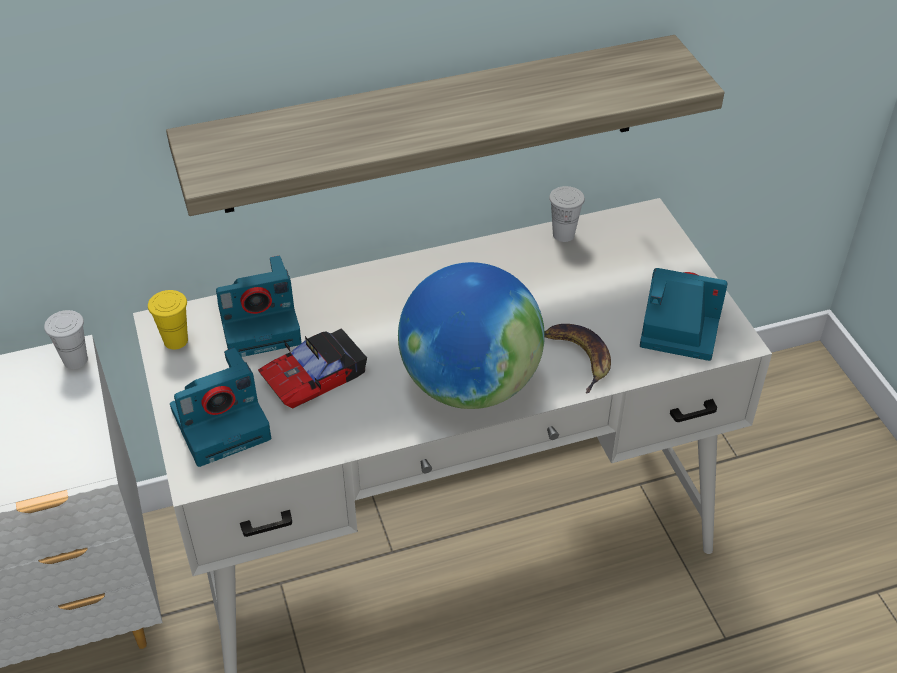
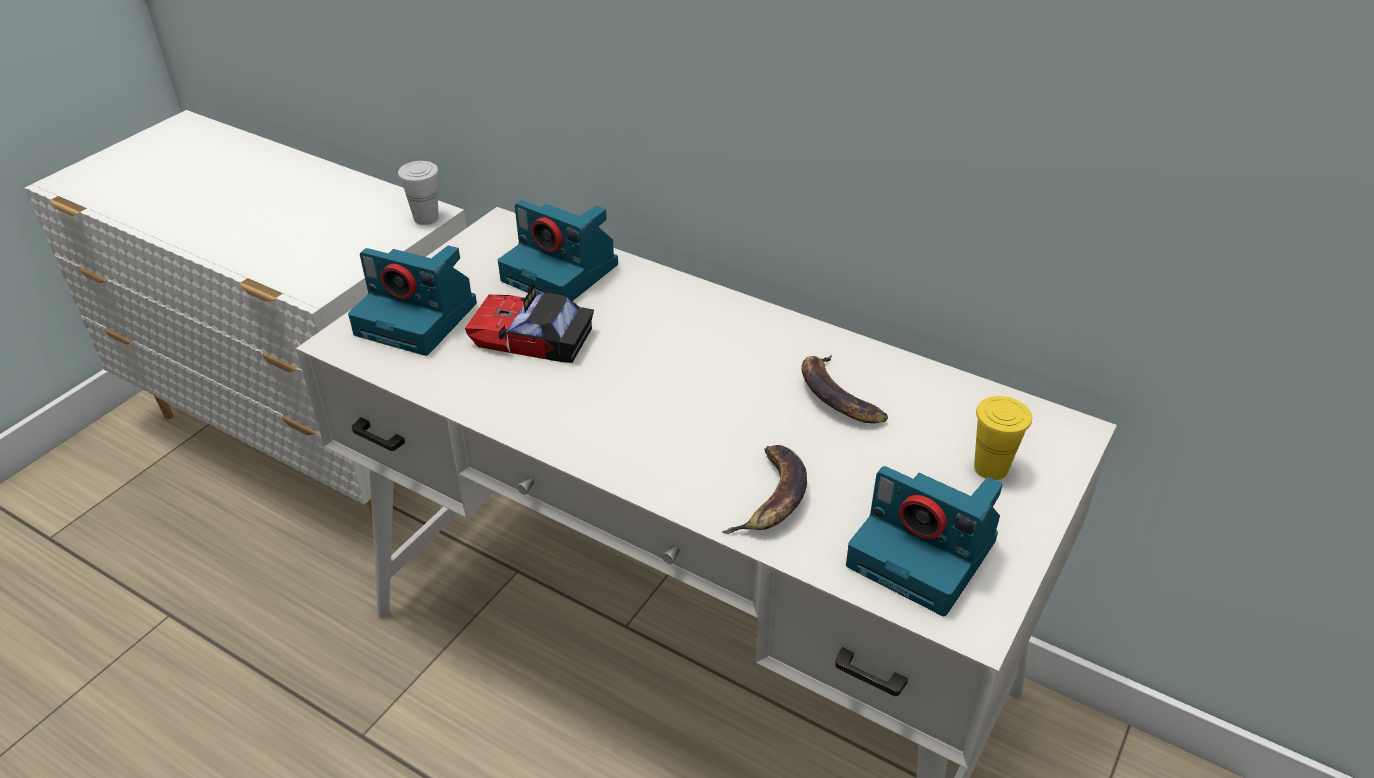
camera: 50 degrees right, 5 degrees down
yellow cup [148,290,188,350] -> yellow cup moved to [974,396,1032,480]
shelf [166,35,725,216] -> none
globe [398,262,545,409] -> none
white cup [549,186,585,242] -> none
camera [640,268,728,361] -> camera turned 150 degrees clockwise [846,466,1003,616]
none -> banana [802,355,888,423]

